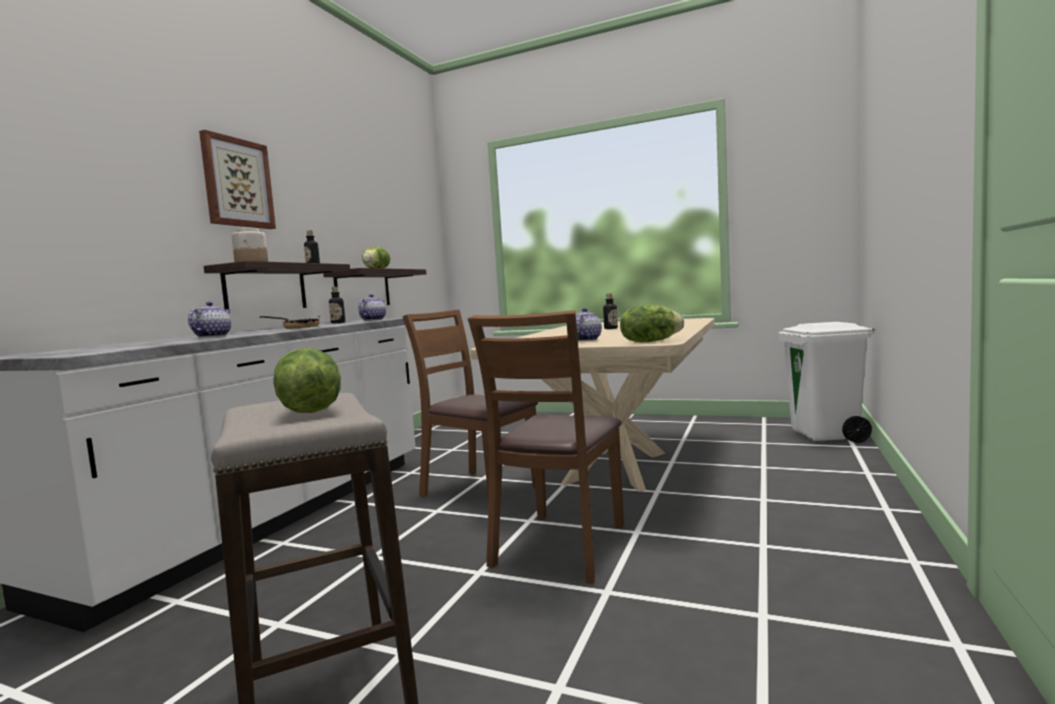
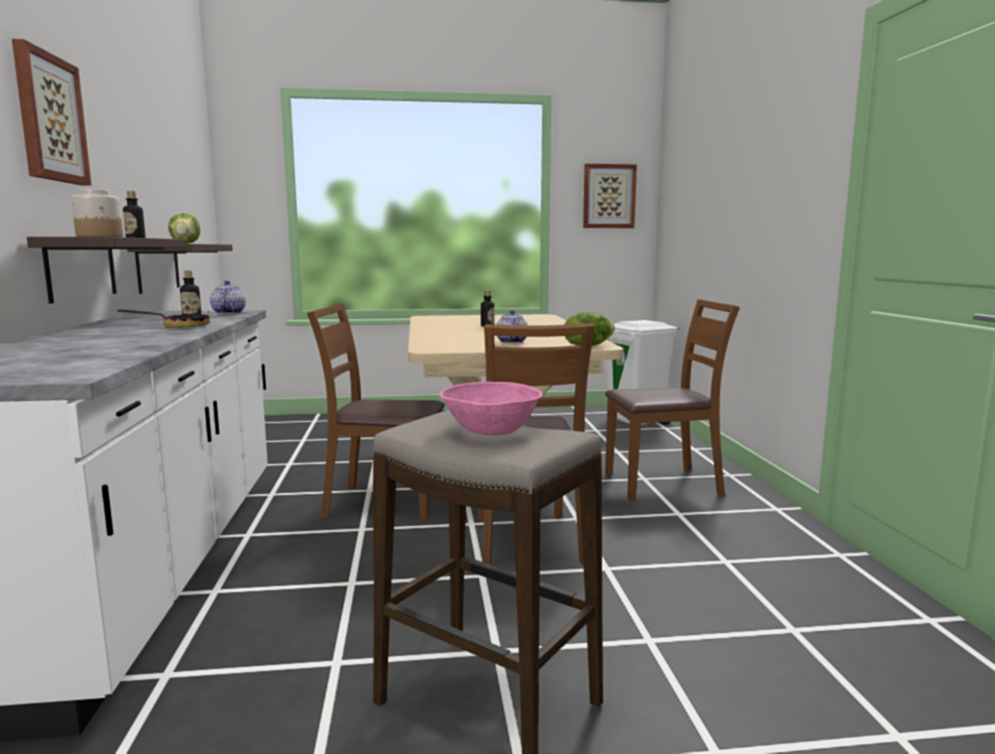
camera: 30 degrees left, 5 degrees up
teapot [188,302,231,338] -> none
lettuce [273,348,341,413] -> pink bowl [439,382,542,435]
none -> picture [583,164,637,228]
none -> brown chair [605,299,740,500]

